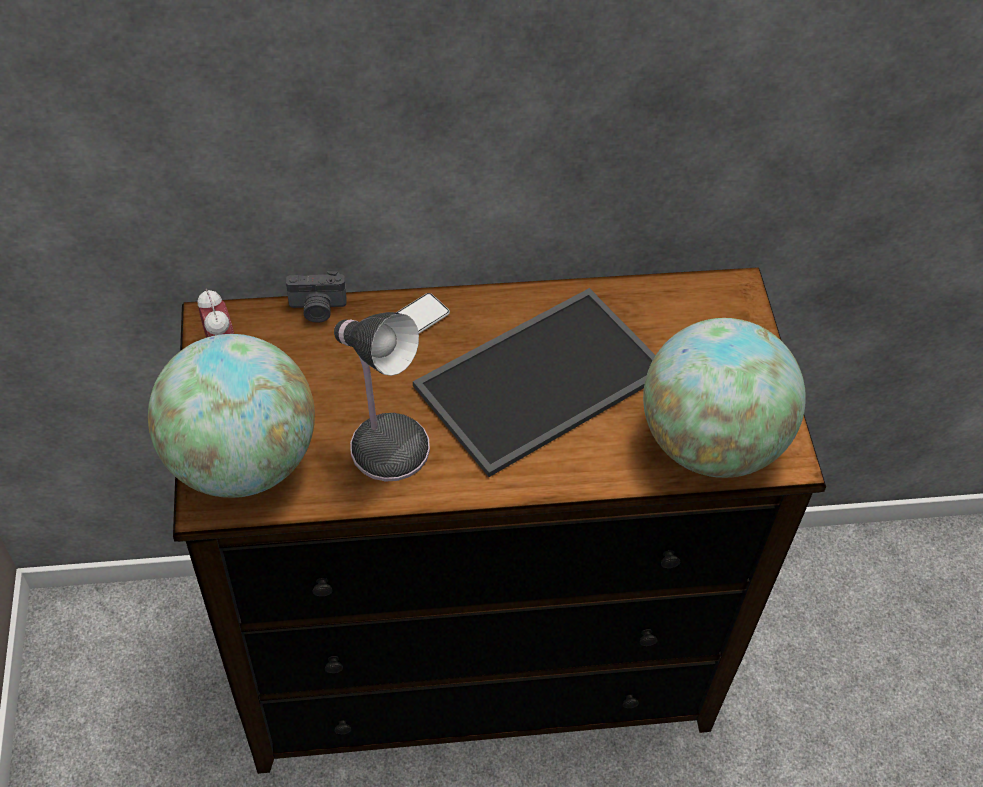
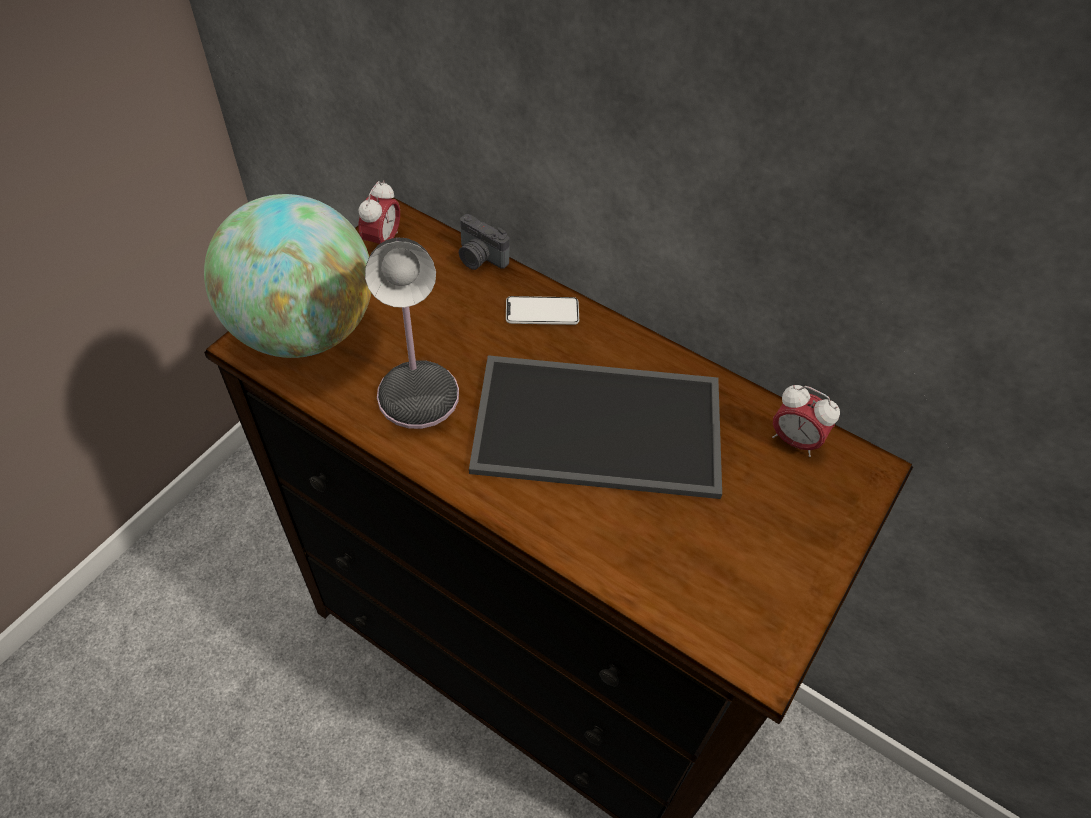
camera: 40 degrees right, 0 degrees up
globe [643,318,806,478] -> none
none -> alarm clock [772,385,840,457]

